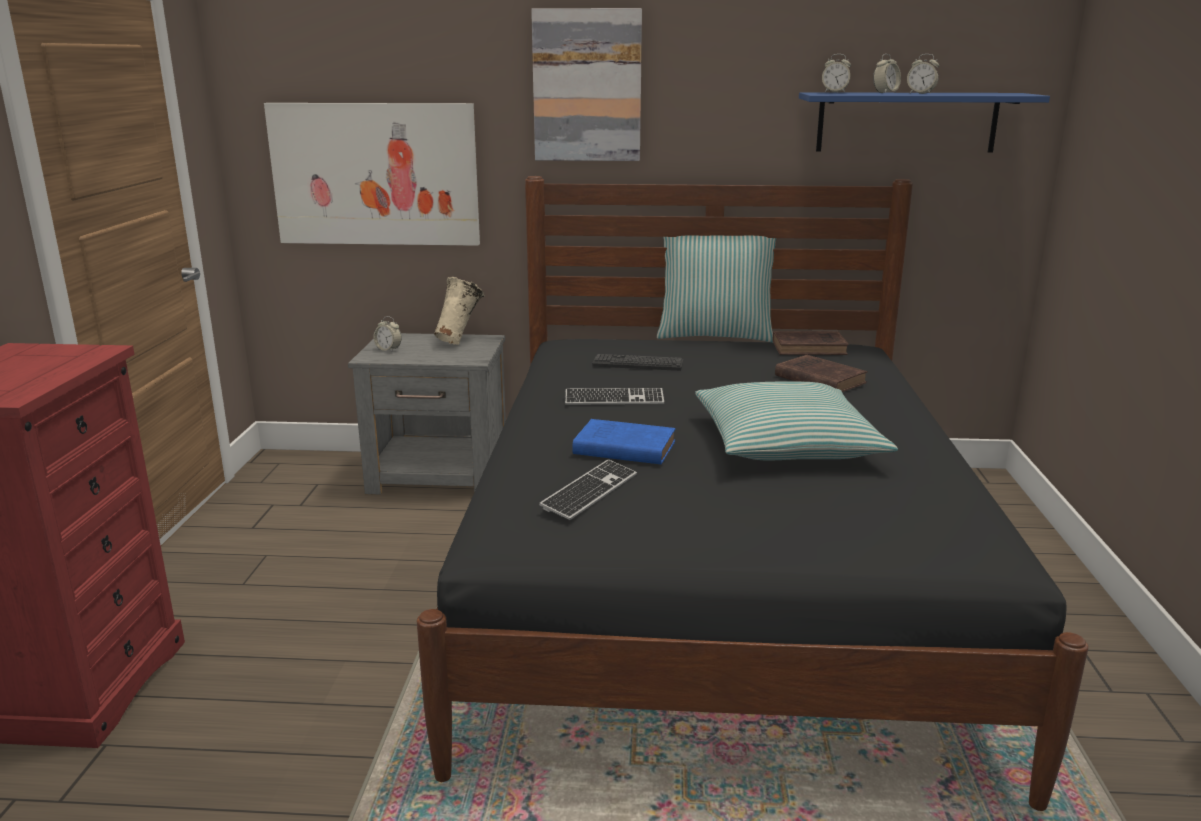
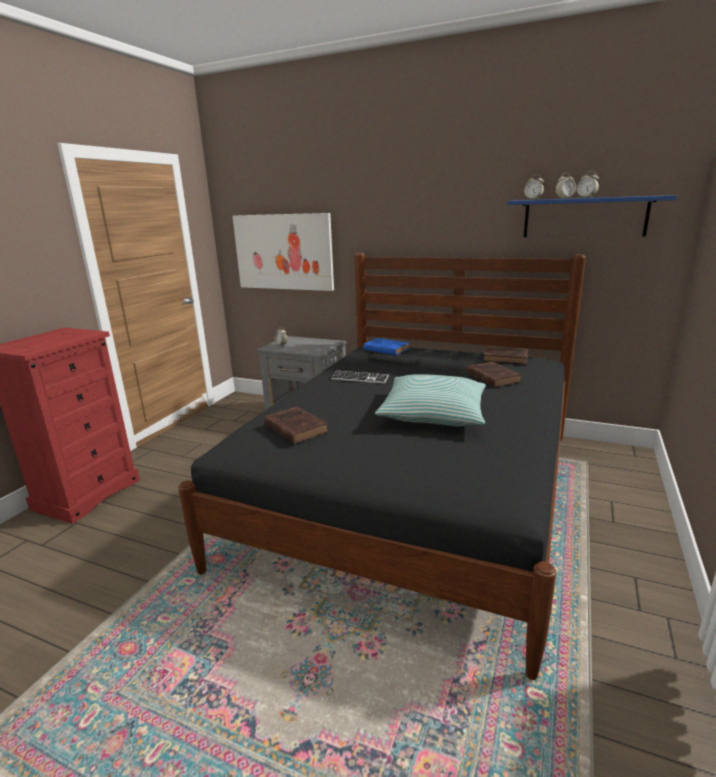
camera: 20 degrees right, 0 degrees up
beige vase [434,277,485,345] -> none
picture [531,8,642,161] -> none
keyboard [539,459,637,520] -> brown book [264,406,329,444]
blue book [573,419,676,465] -> blue book moved to [363,338,409,355]
pillow [657,235,776,343] -> none

